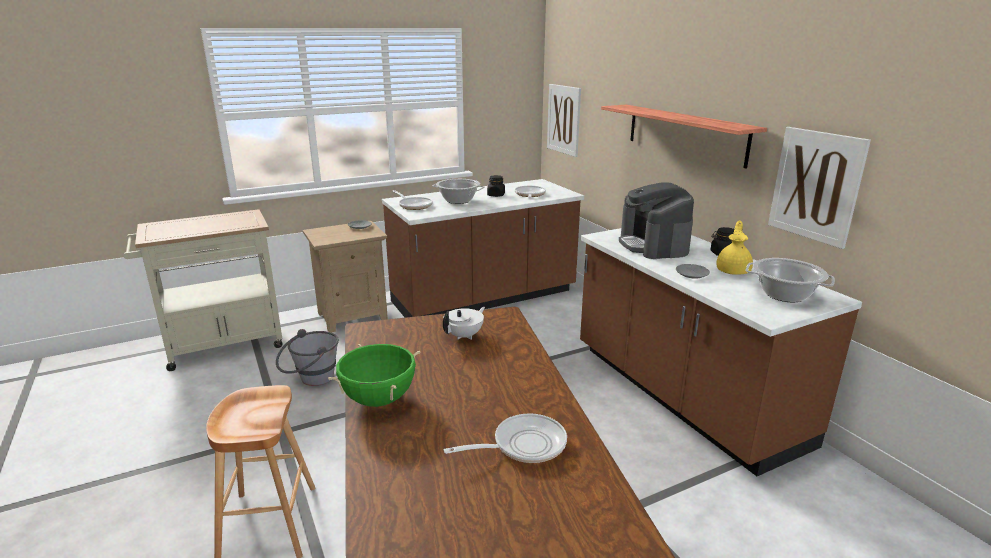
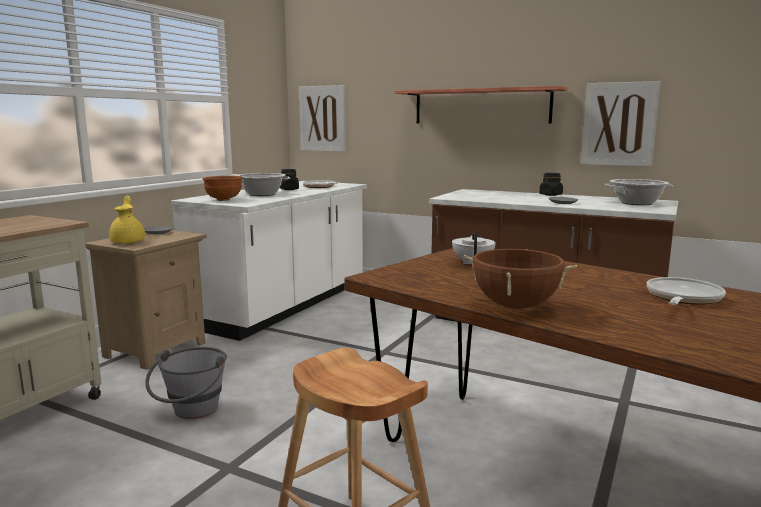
camera: 35 degrees left, 10 degrees down
green cooking pot [328,344,421,407] -> brown cooking pot [463,249,577,309]
brown counter [382,179,584,318] -> white counter [171,181,367,341]
frying pan [393,190,433,210] -> brown bowl [202,176,243,201]
coffee machine [619,182,694,259] -> none
yellow teapot [717,221,753,275] -> yellow teapot moved to [109,196,145,244]

